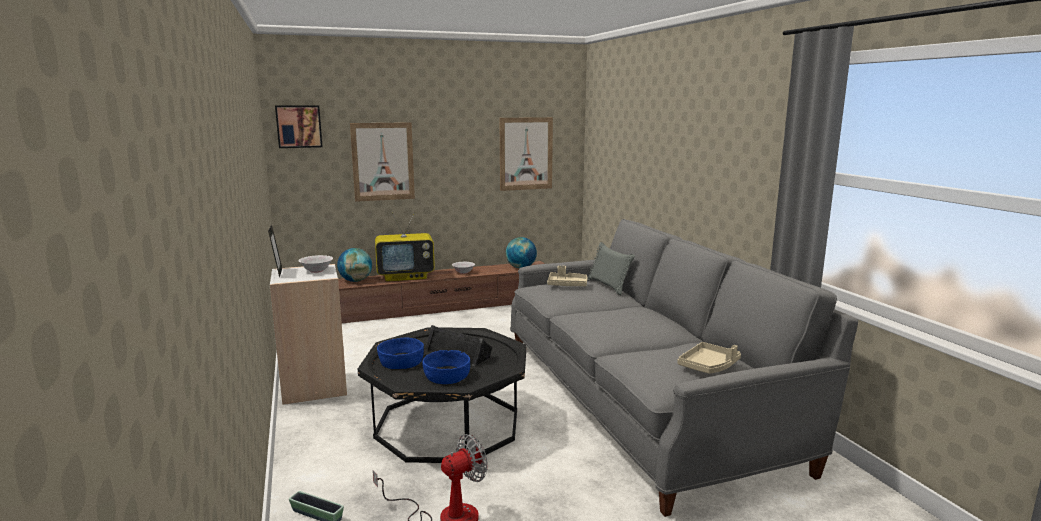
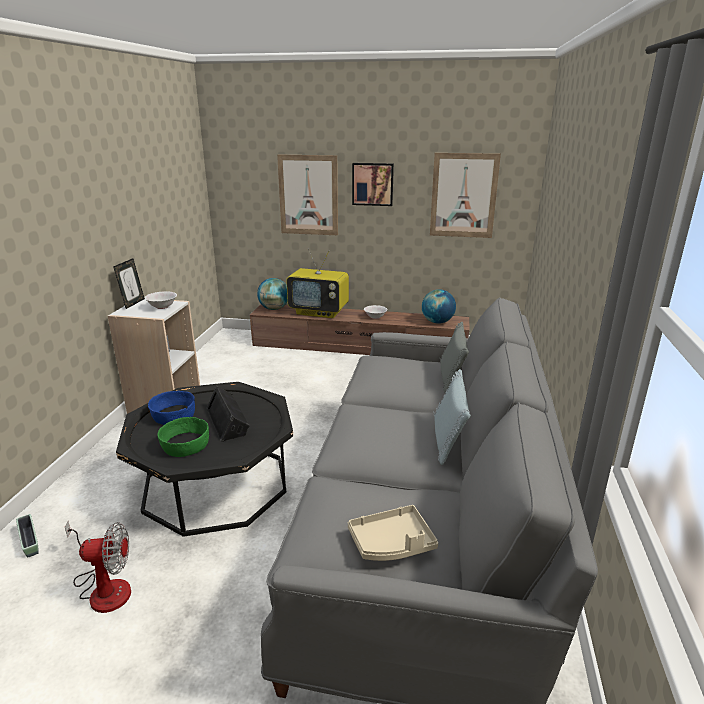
camera: 30 degrees right, 10 degrees up
picture [275,105,323,148] -> picture moved to [352,163,394,206]
blue bowl [422,350,470,384] -> green bowl [157,417,209,457]
beige tray [547,266,588,286] -> none
none -> blue pillow [433,369,471,465]

